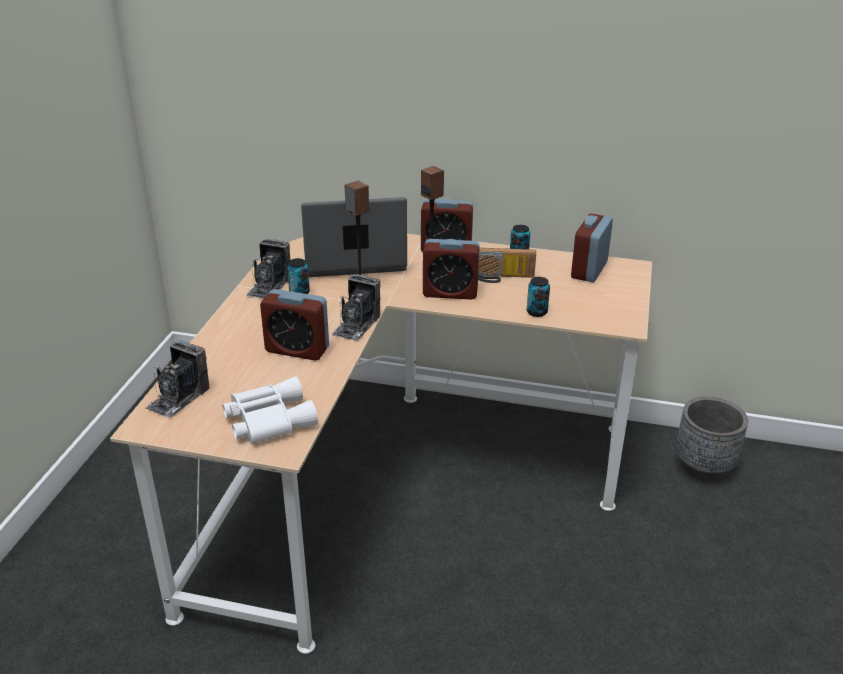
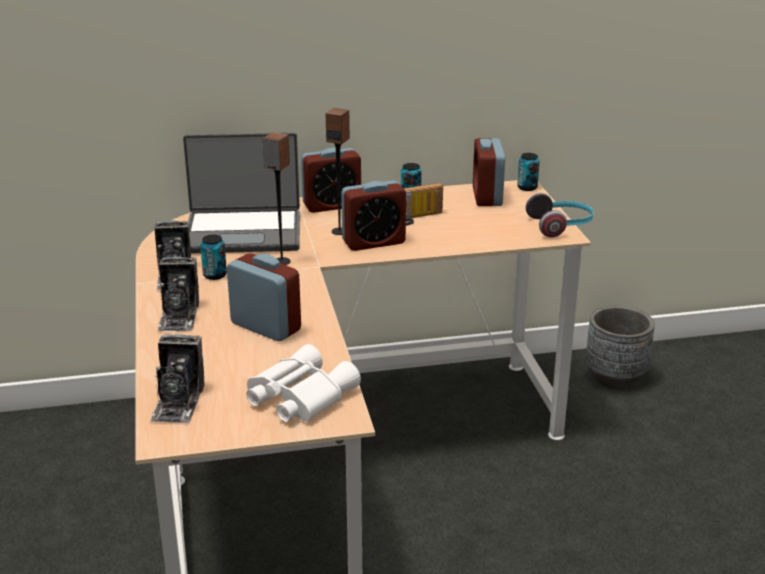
camera: 25 degrees left, 5 degrees down
alarm clock [260,289,329,361] -> alarm clock turned 135 degrees counterclockwise [227,253,301,341]
laptop [301,197,407,277] -> laptop turned 150 degrees counterclockwise [183,132,300,254]
camera [332,274,380,341] -> camera moved to [157,256,199,331]
can [527,277,550,317] -> can moved to [517,153,539,191]
none -> headphones [526,193,594,237]

